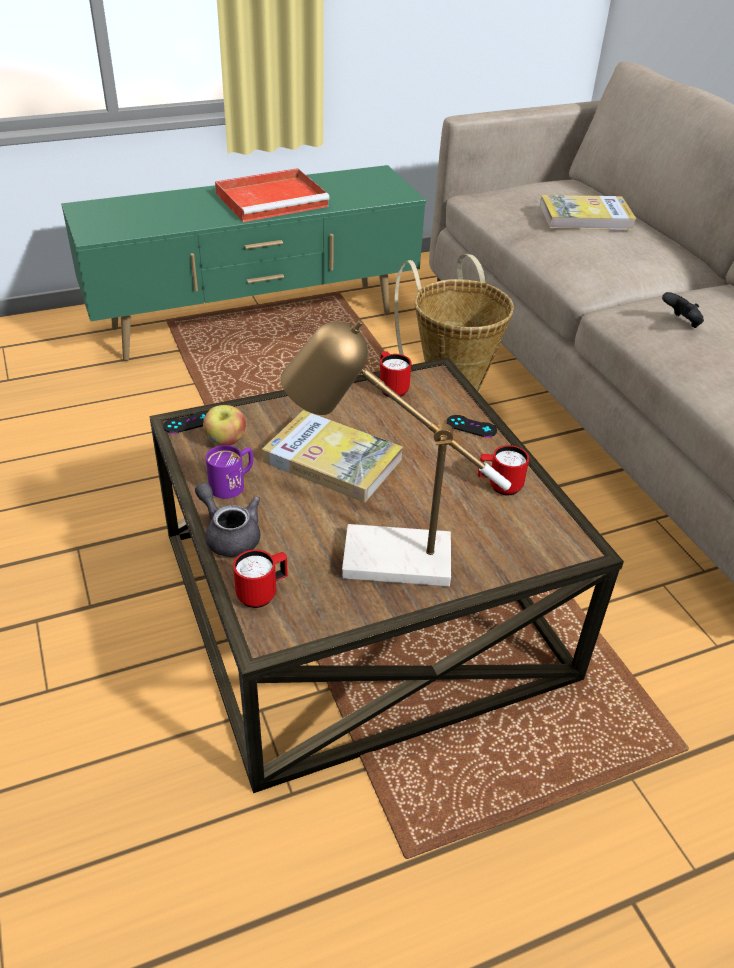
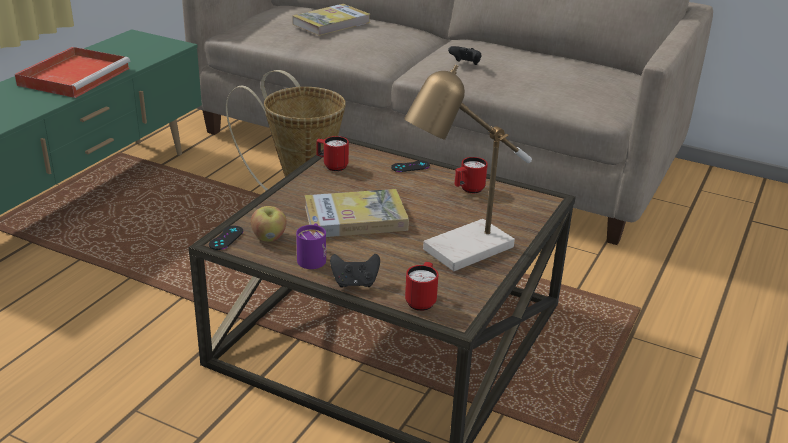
camera: 40 degrees left, 10 degrees down
grey teapot [195,482,260,557] -> black game controller [330,254,380,288]

